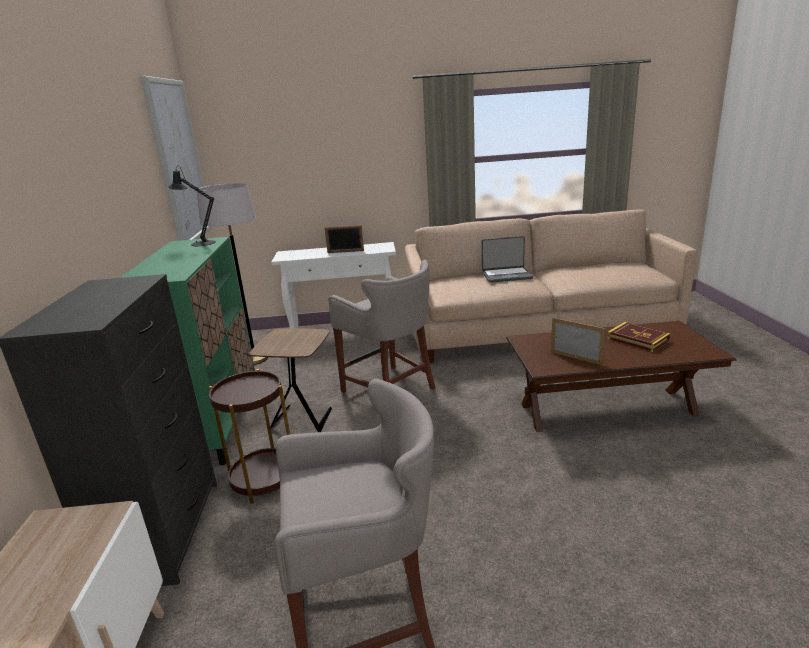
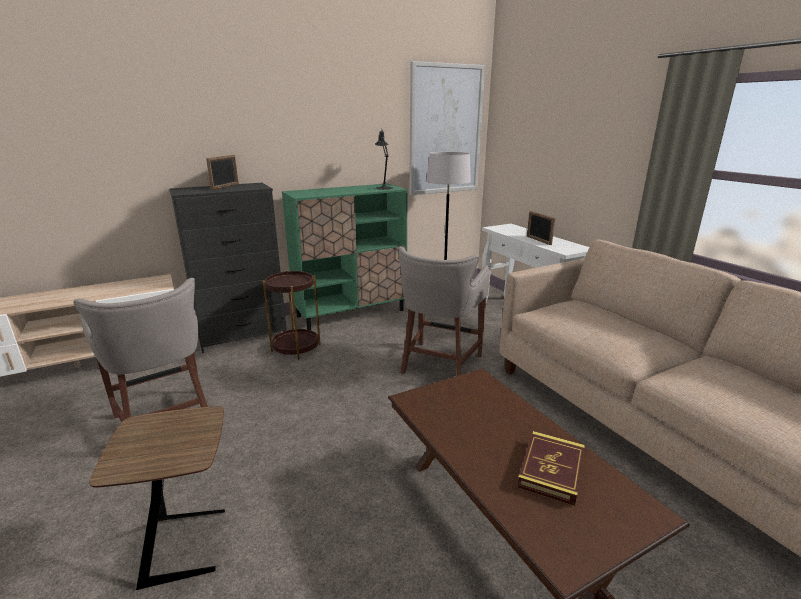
camera: 65 degrees right, 0 degrees up
brown side table [249,328,332,432] -> brown side table moved to [89,406,225,590]
laptop [482,236,533,283] -> none
picture frame [551,317,606,365] -> picture frame moved to [206,155,239,190]

